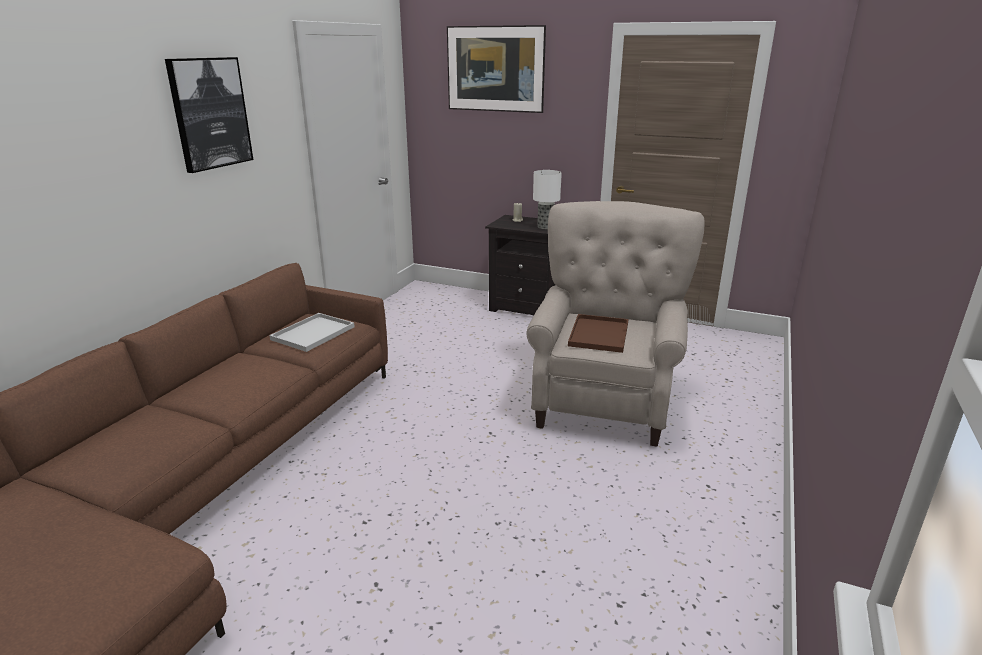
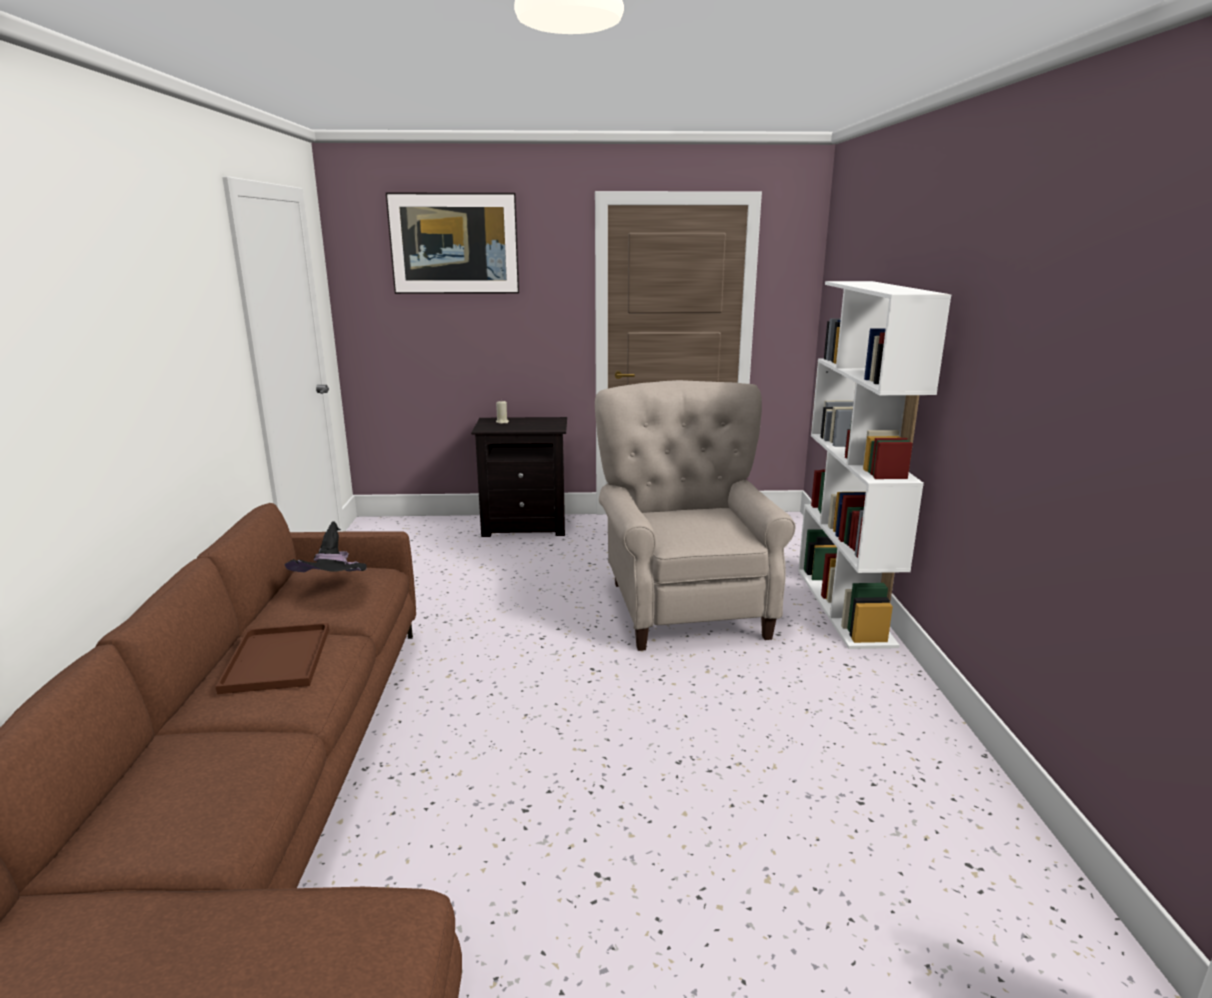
camera: 25 degrees left, 5 degrees down
picture [165,57,253,173] -> none
white tray [269,313,355,352] -> black hat [285,521,367,572]
table lamp [533,170,562,229] -> none
brown tray [568,314,628,353] -> brown tray moved to [216,623,329,694]
none -> white bookcase [798,281,951,649]

